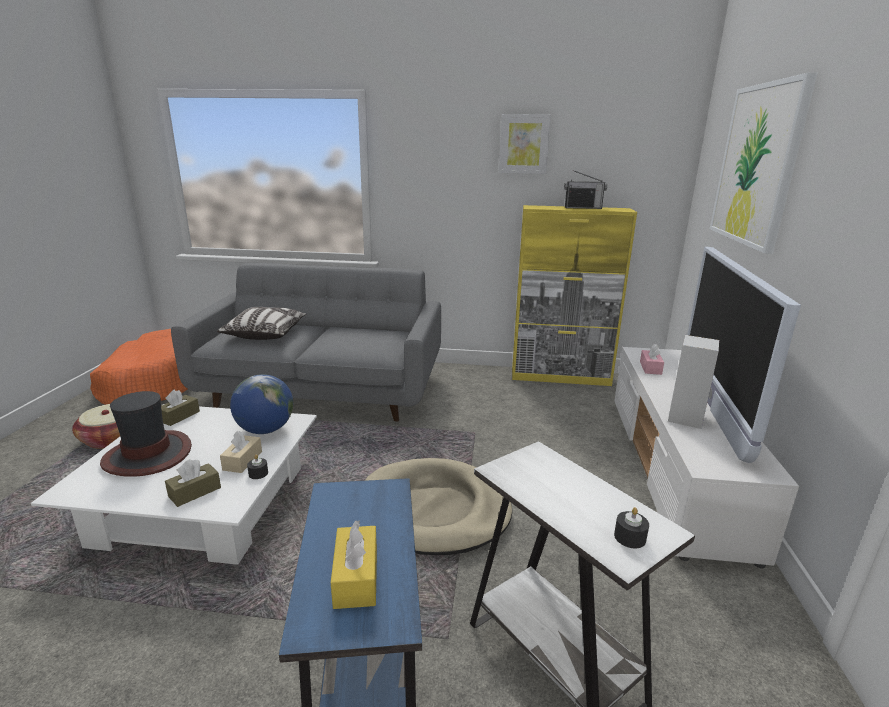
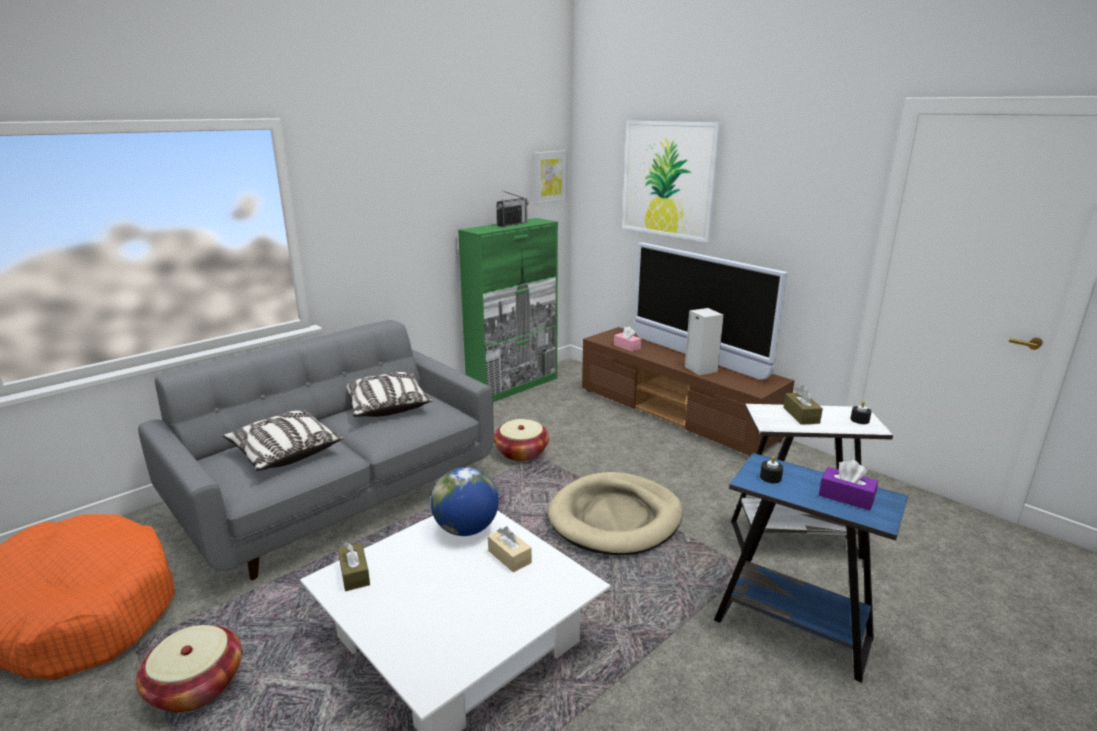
camera: 50 degrees left, 0 degrees up
hat [100,391,192,477] -> none
brown tissue box [165,459,221,507] -> brown tissue box moved to [783,385,823,425]
black candle [247,455,268,479] -> black candle moved to [760,456,783,483]
yellow tissue box [331,520,377,609] -> purple tissue box [819,460,878,511]
picture [499,114,551,174] -> picture moved to [534,151,567,205]
yellow cabinet [512,205,637,386] -> green cabinet [458,218,558,402]
white tv stand [614,347,799,568] -> brown tv stand [582,327,795,457]
none -> pillow [347,372,433,417]
none -> basket [494,419,549,461]

